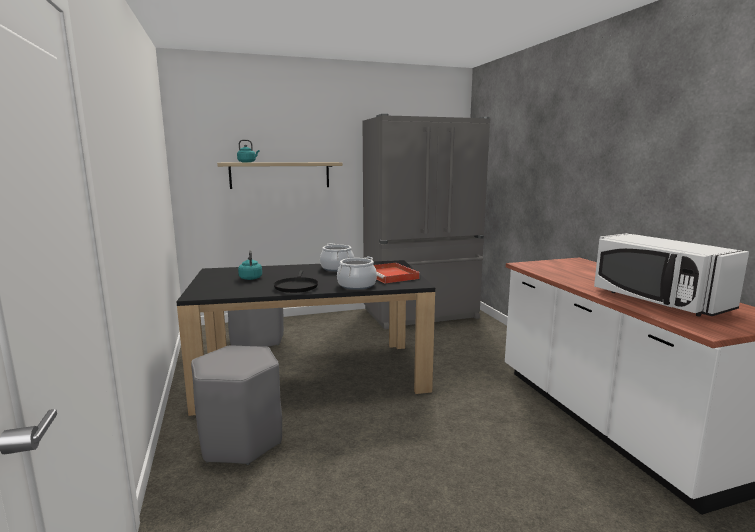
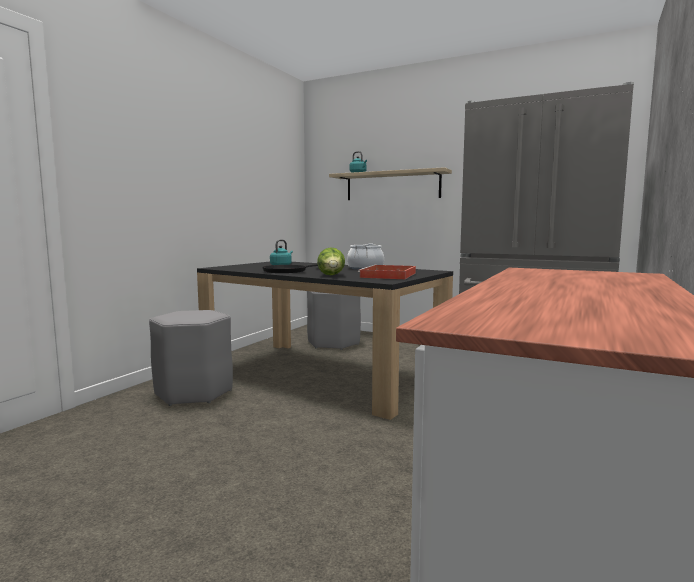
camera: 45 degrees right, 5 degrees down
cooking pot [337,257,377,290] -> lettuce [317,247,345,275]
white microwave [594,233,749,316] -> none

